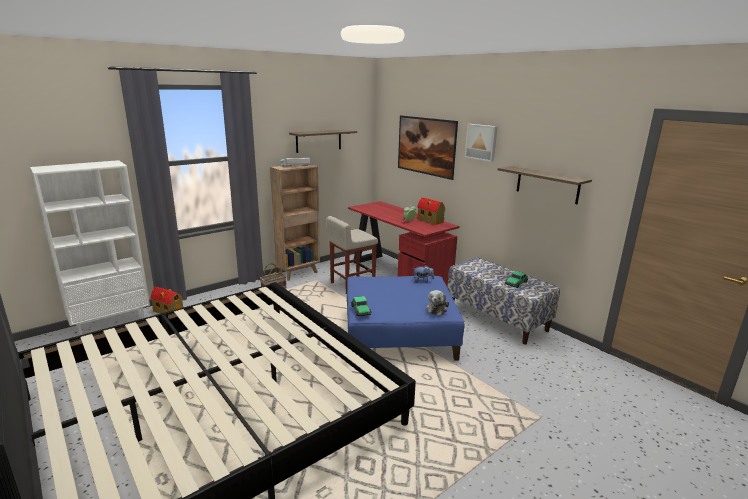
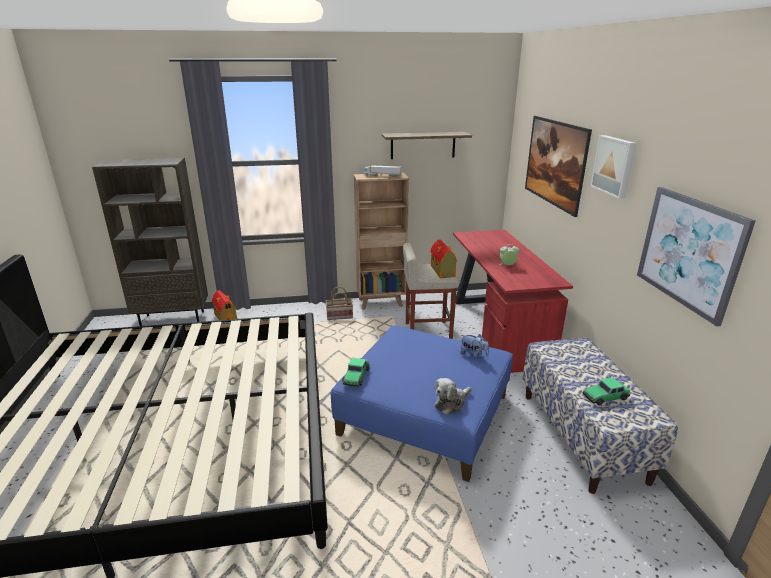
camera: 30 degrees right, 5 degrees up
white bookcase [30,160,150,335] -> brown bookcase [92,157,208,326]
toy house [417,197,445,225] -> toy house moved to [430,239,457,278]
shelf [498,166,592,204] -> picture [637,187,756,327]

